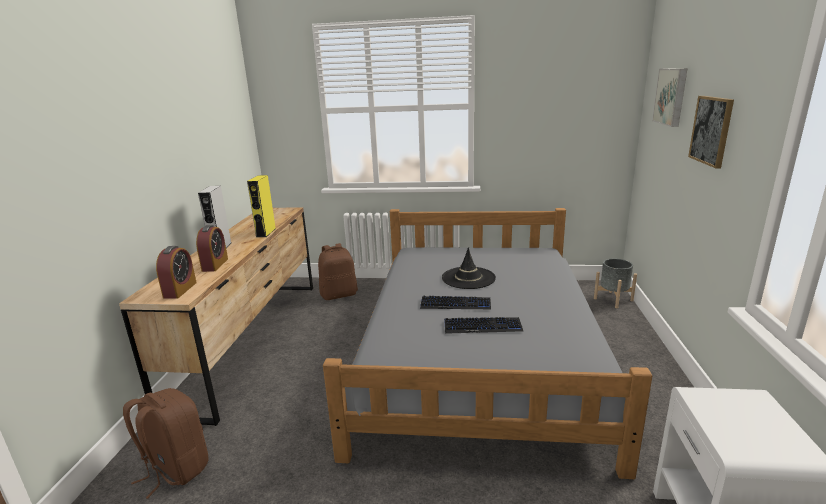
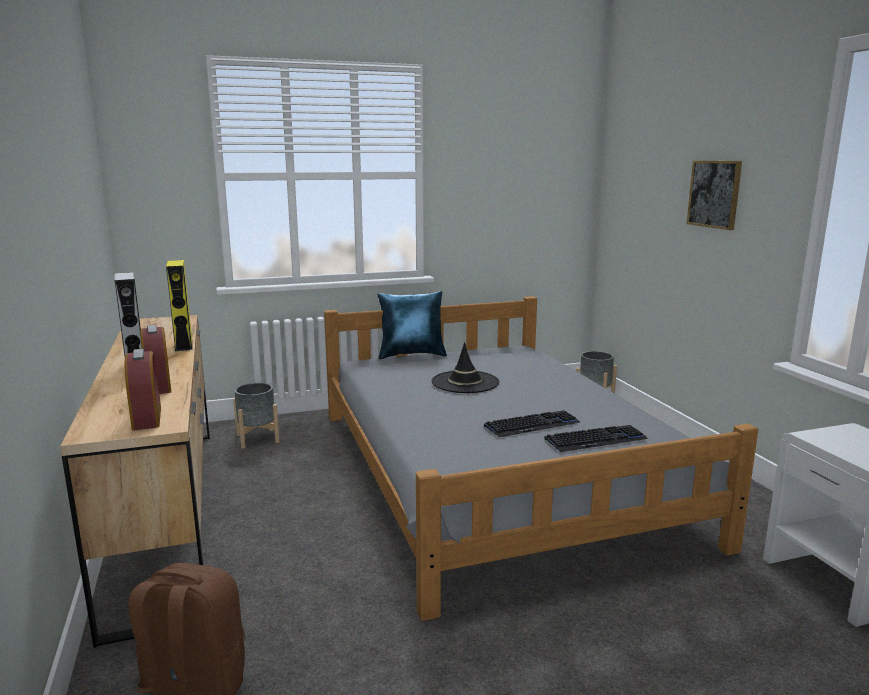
camera: 25 degrees left, 5 degrees down
brown backpack [318,243,358,300] -> grey planter [233,383,280,448]
keyboard [420,296,491,309] -> keyboard moved to [544,425,648,452]
picture [652,68,688,127] -> none
none -> blue pillow [378,291,447,359]

